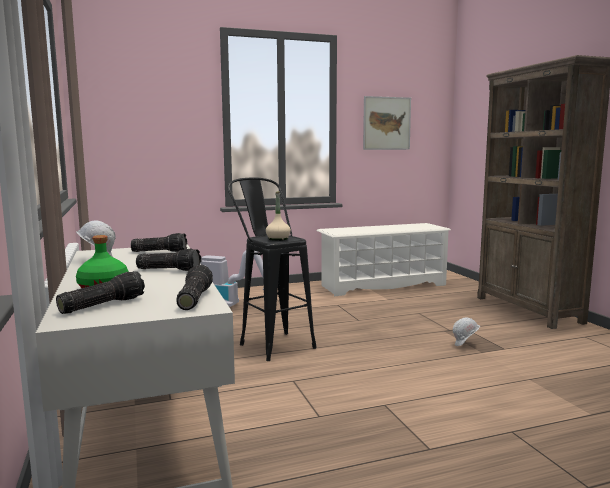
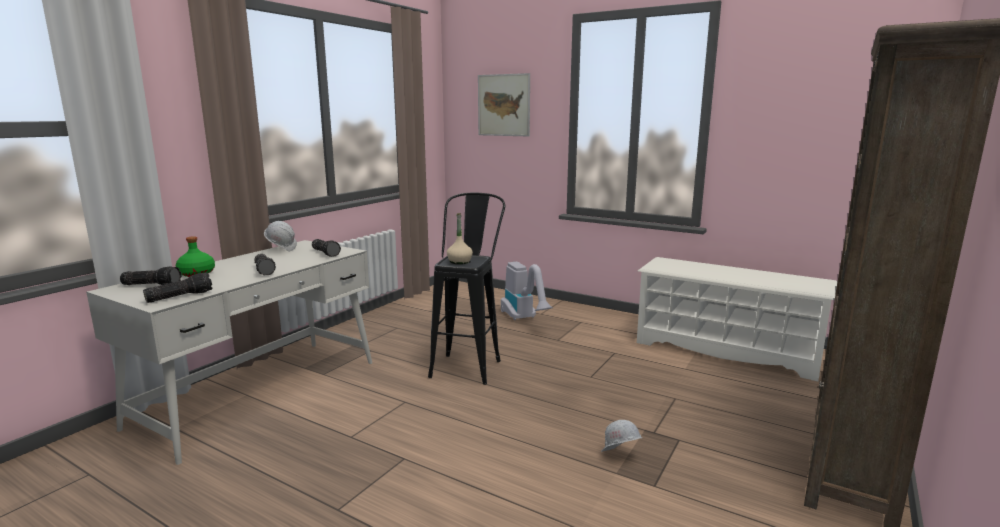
camera: 50 degrees right, 5 degrees up
picture [363,96,411,150] -> picture moved to [478,73,530,137]

